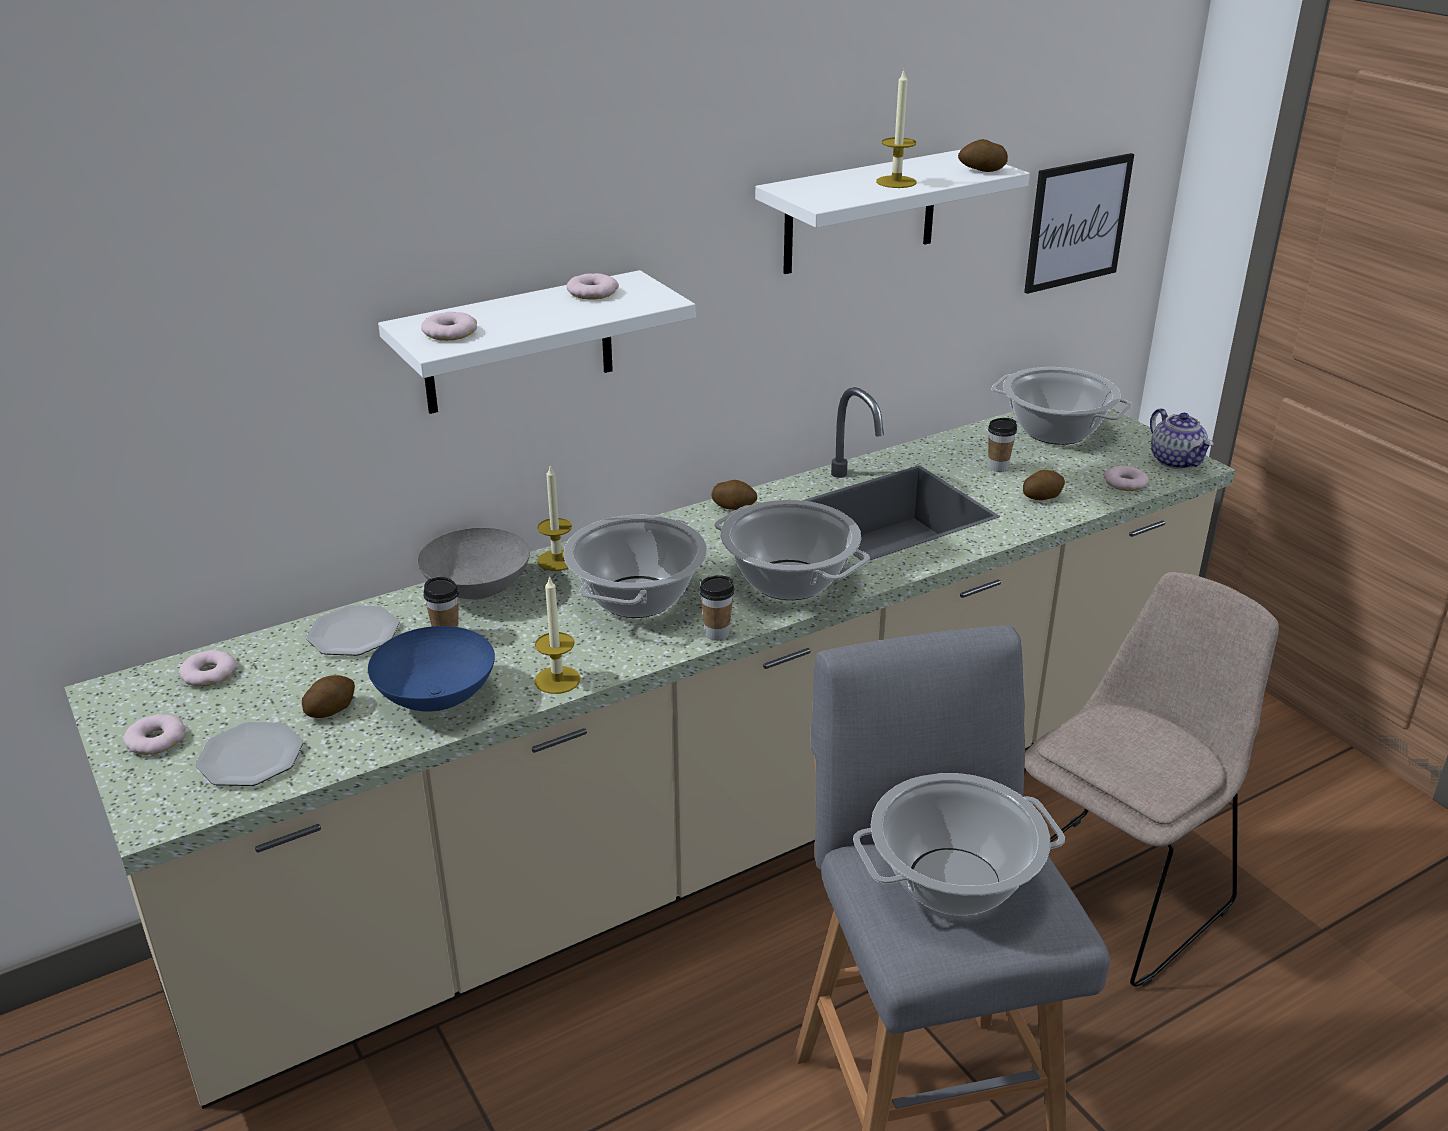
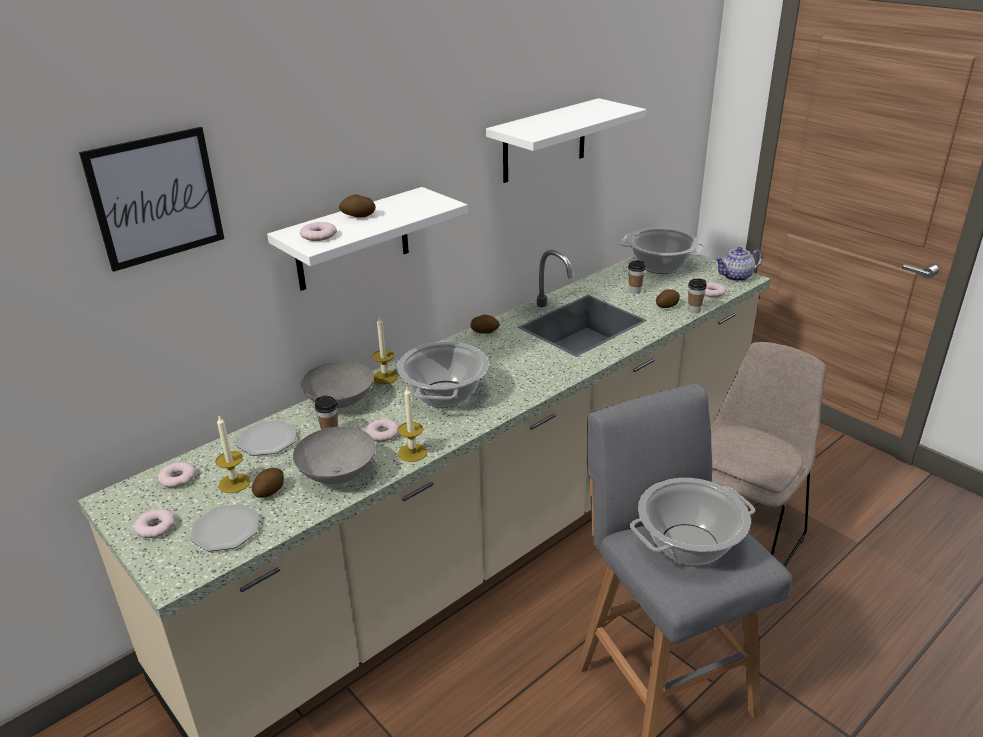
camera: 10 degrees left, 0 degrees up
blue bowl [368,626,495,711] -> grey bowl [293,427,376,484]
donut [566,273,619,300] -> donut moved to [365,419,399,441]
cup [699,576,734,641] -> cup moved to [688,279,707,313]
cooking pot [714,500,870,600] -> none
candle [876,70,917,188] -> candle moved to [215,416,250,493]
potato [958,139,1008,172] -> potato moved to [339,194,375,218]
picture [1024,153,1134,294] -> picture moved to [79,127,224,272]
teapot [1150,408,1214,469] -> teapot turned 105 degrees clockwise [715,247,763,281]

